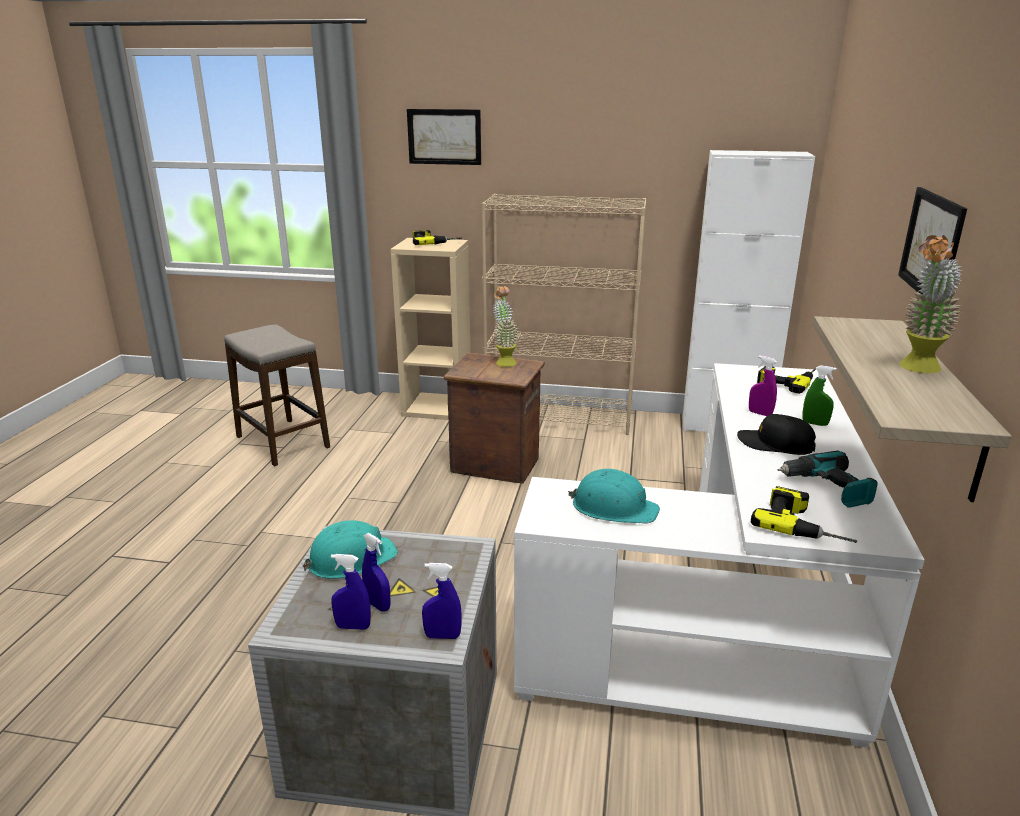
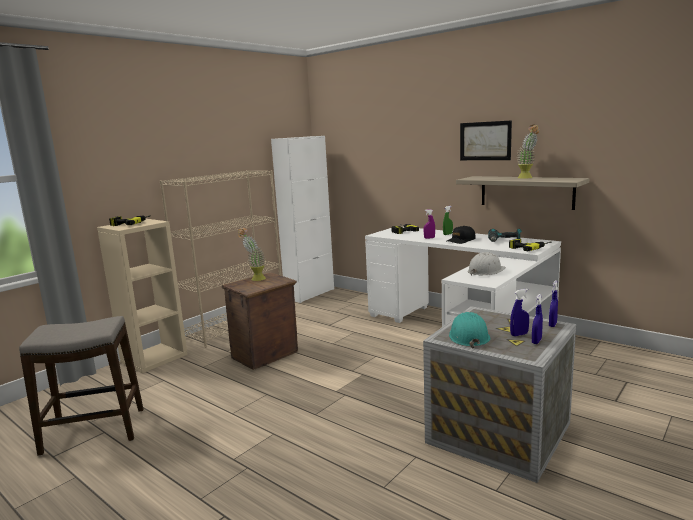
camera: 60 degrees left, 10 degrees down
picture [407,109,481,165] -> none
turquoise hard hat [568,469,660,523] -> white hard hat [468,252,506,276]

